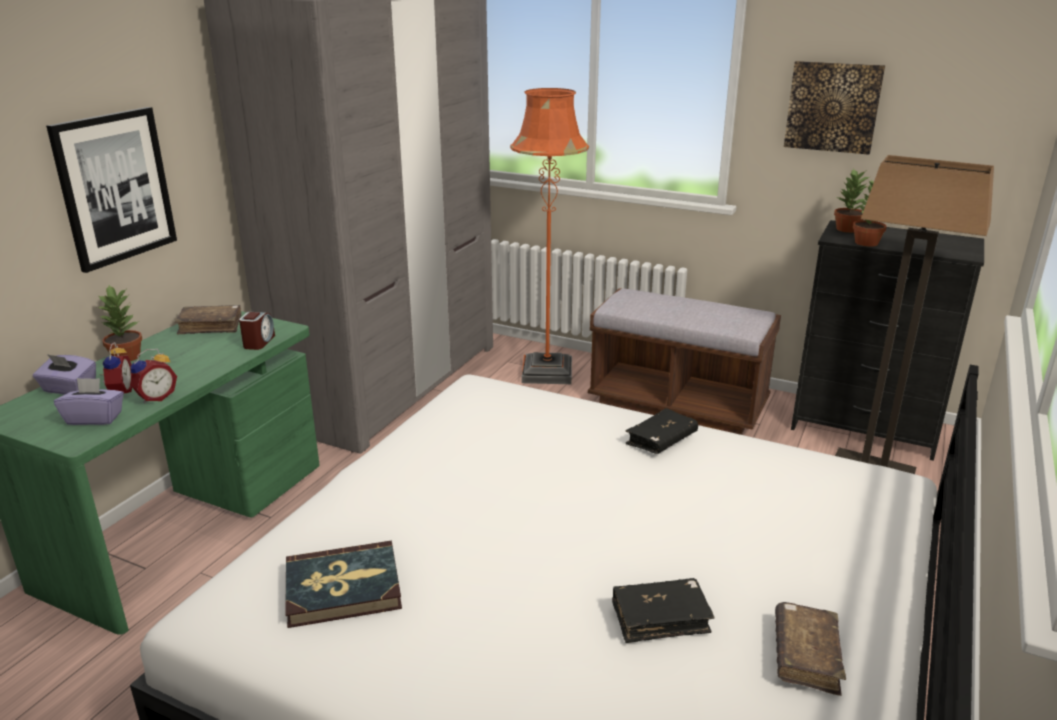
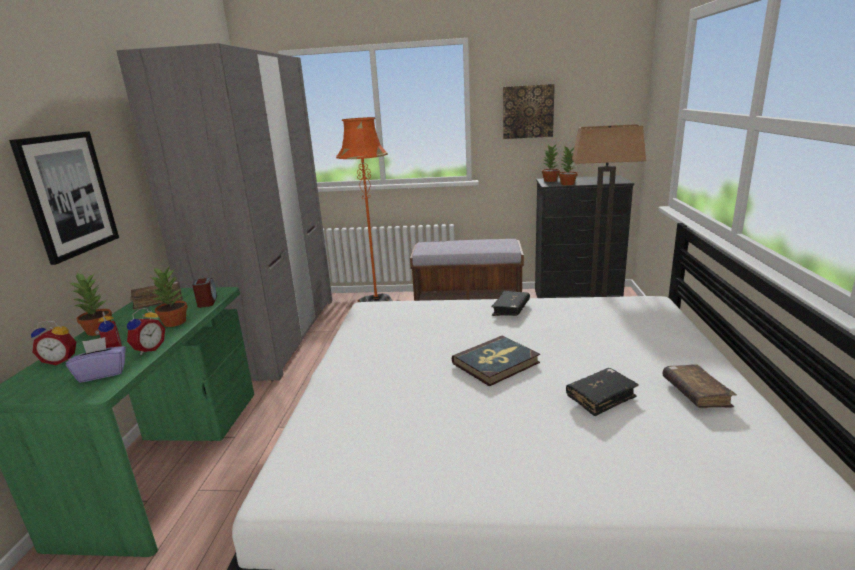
camera: 20 degrees left, 5 degrees down
purple tissue box [33,354,96,394] -> alarm clock [31,320,76,365]
book [285,540,402,628] -> book moved to [452,336,540,386]
none -> potted plant [151,265,187,327]

